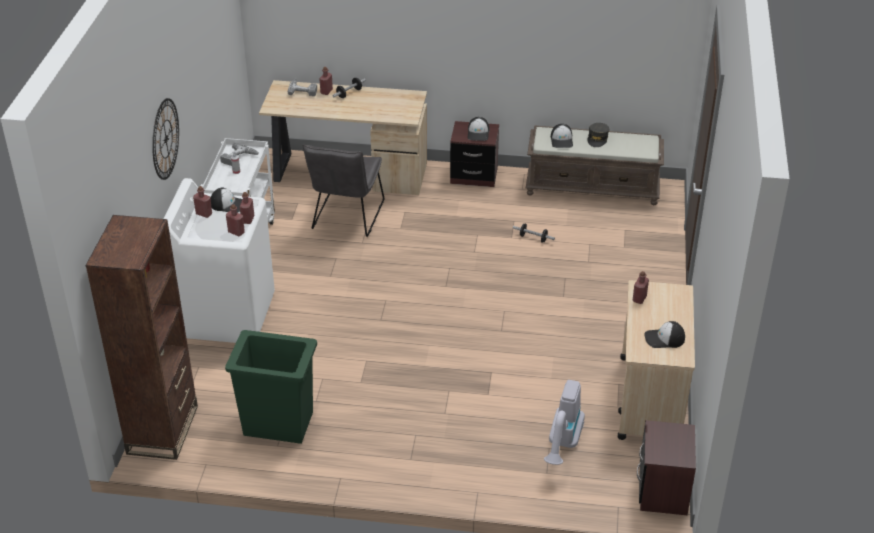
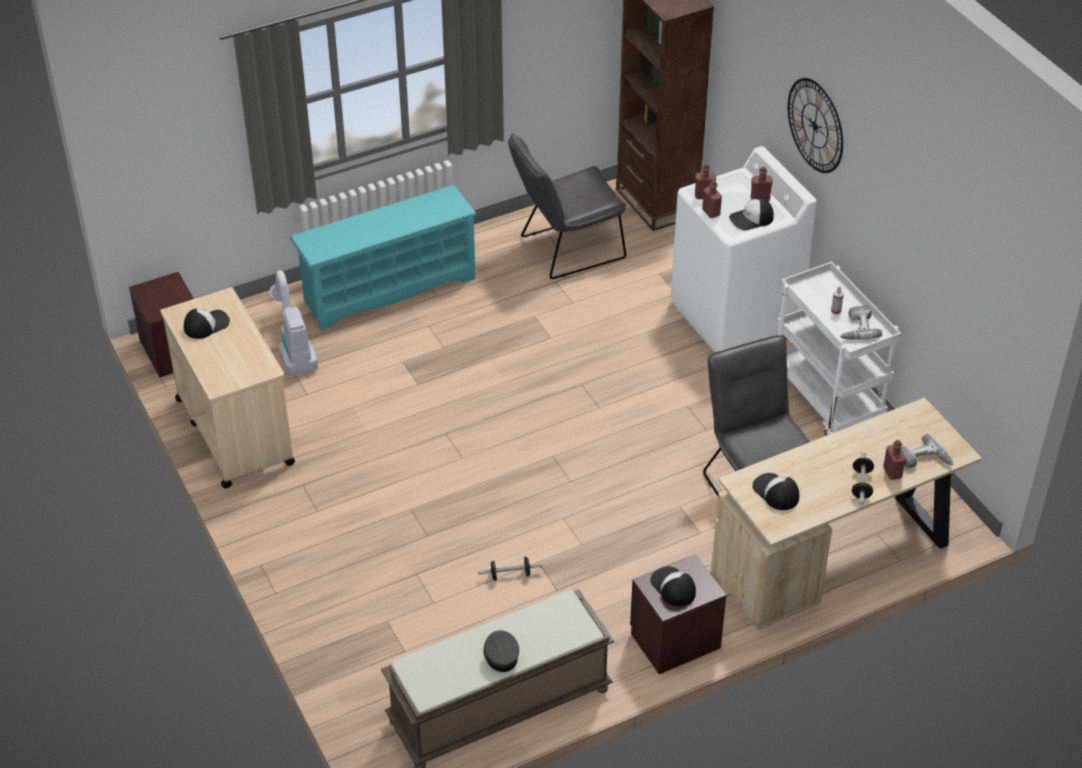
camera: 145 degrees right, 5 degrees up
green trash can [225,330,317,444] -> grey chair [508,133,626,279]
cap [551,124,573,148] -> cap moved to [752,473,799,510]
red bottle [632,271,649,304] -> none
none -> turquoise shoe rack [290,185,477,331]

